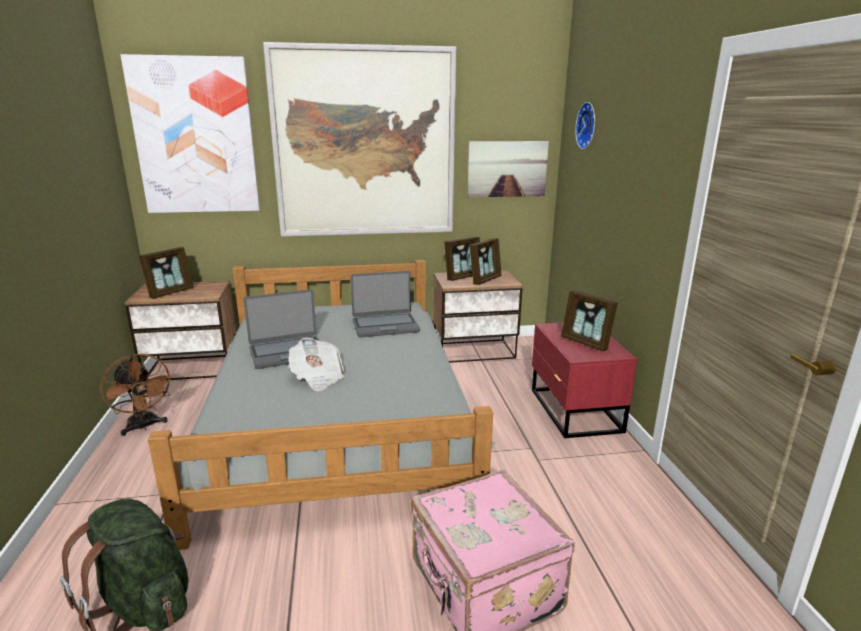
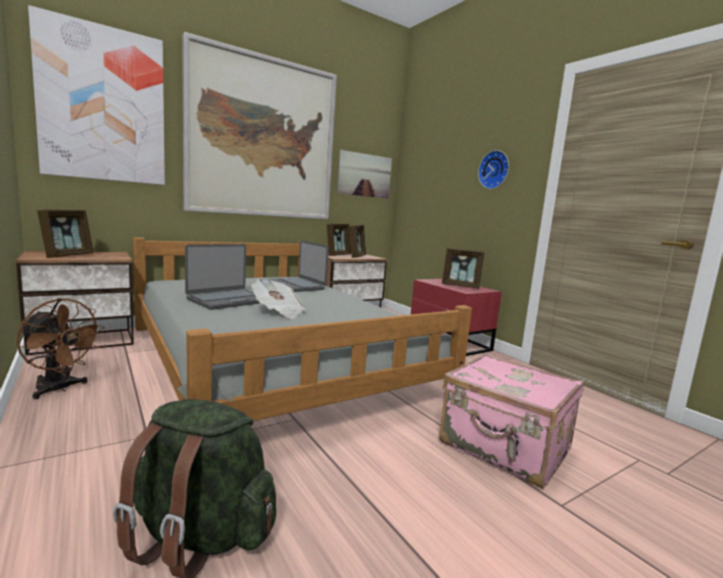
camera: 25 degrees left, 10 degrees down
laptop [351,271,420,337] -> laptop turned 90 degrees clockwise [269,241,329,292]
wall clock [575,102,595,149] -> wall clock moved to [478,150,509,189]

